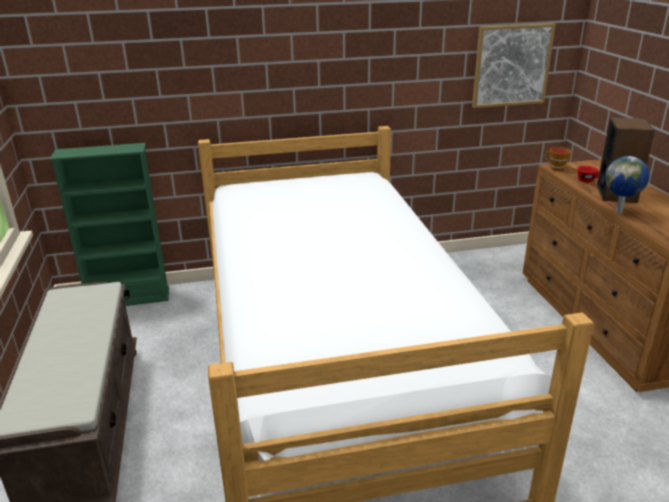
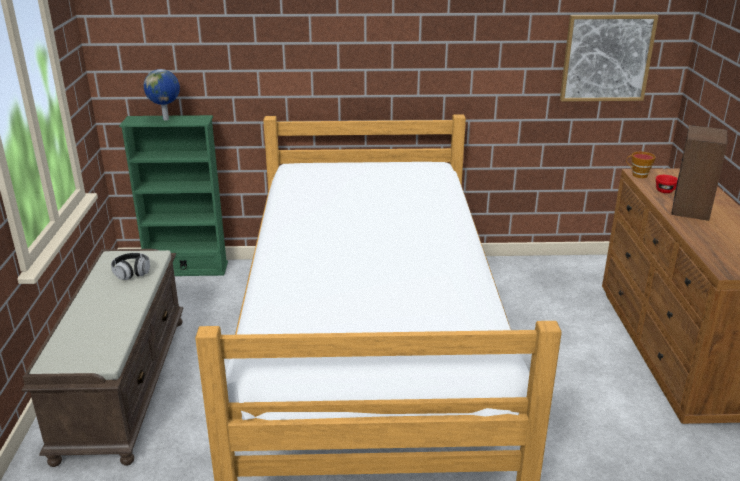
camera: 10 degrees right, 0 degrees up
globe [605,156,649,213] -> globe moved to [144,69,180,120]
none -> headphones [111,253,150,280]

